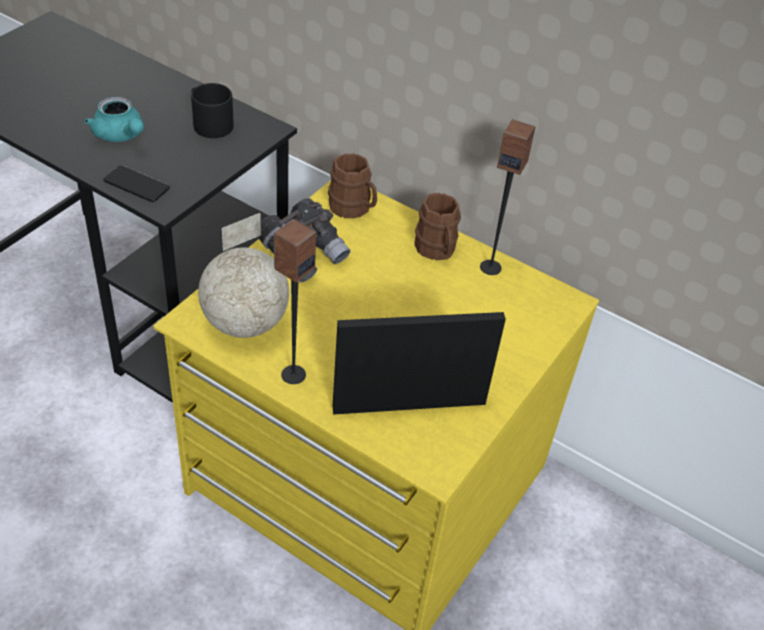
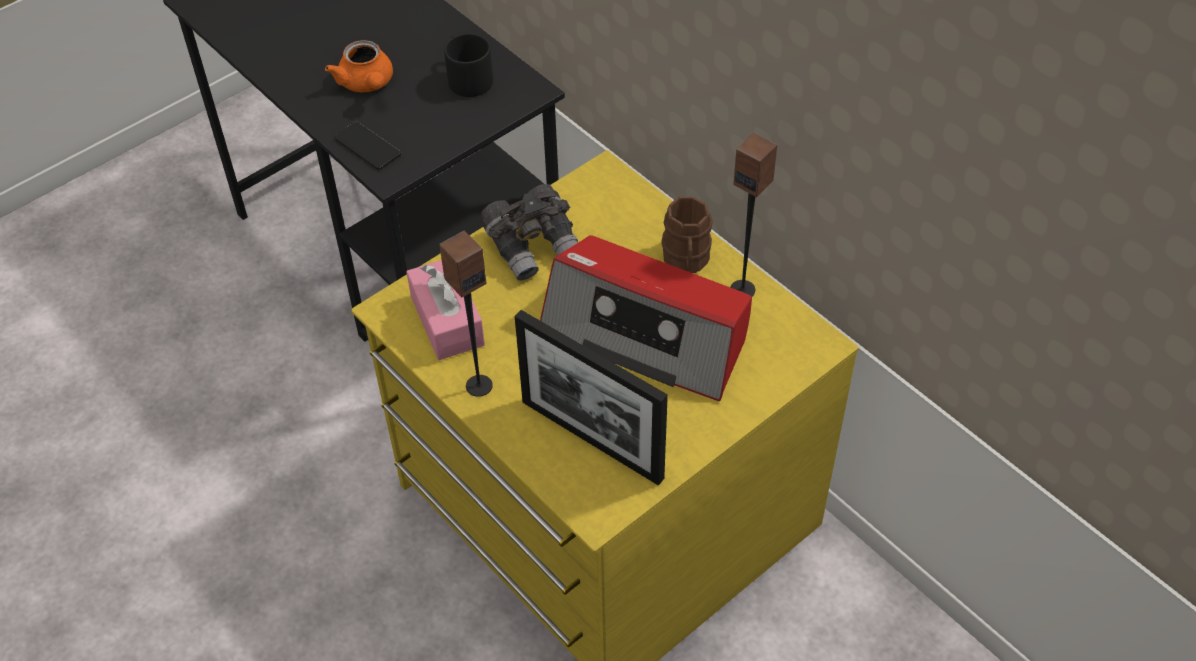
camera: 20 degrees right, 5 degrees up
turquoise teapot [84,97,144,142] -> orange teapot [325,40,393,93]
globe [198,213,289,338] -> pink tissue box [406,260,485,360]
brown mug [328,154,377,218] -> none
picture frame [332,312,506,415] -> picture frame turned 150 degrees counterclockwise [515,310,668,486]
none -> radio [540,235,752,401]

